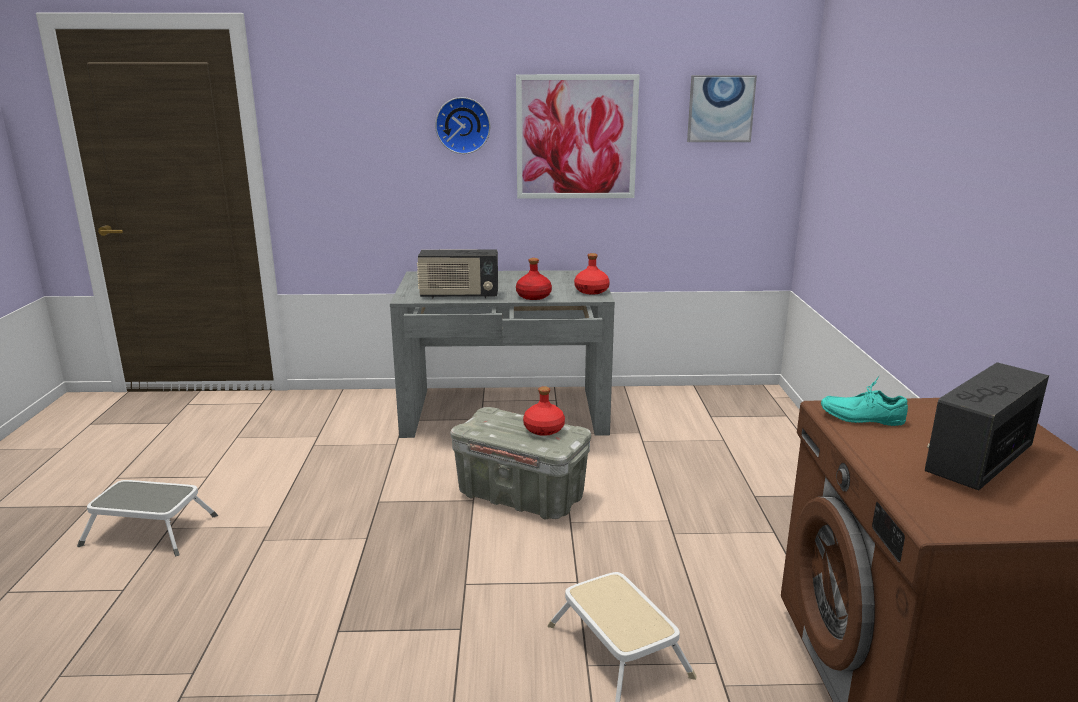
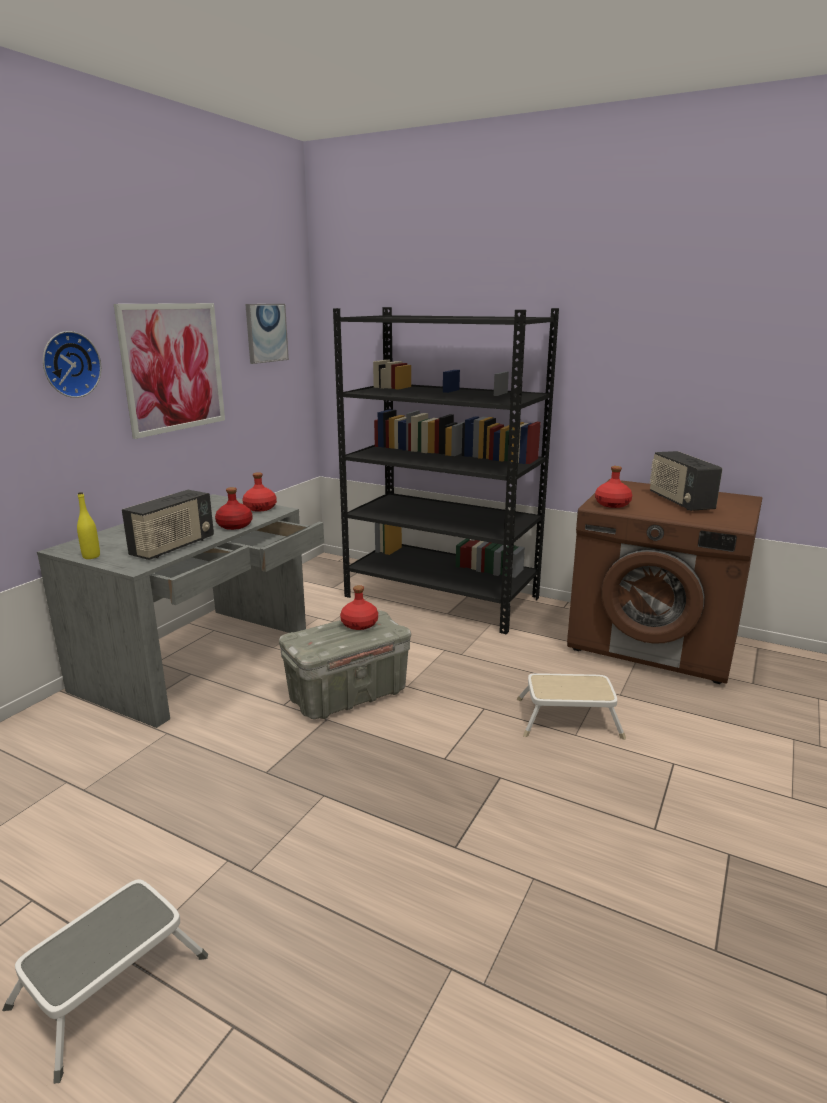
camera: 60 degrees left, 0 degrees up
turquoise shoe [821,376,908,426] -> red bottle [595,466,632,508]
none -> yellow bottle [77,492,100,559]
none -> black bookcase [333,307,559,634]

